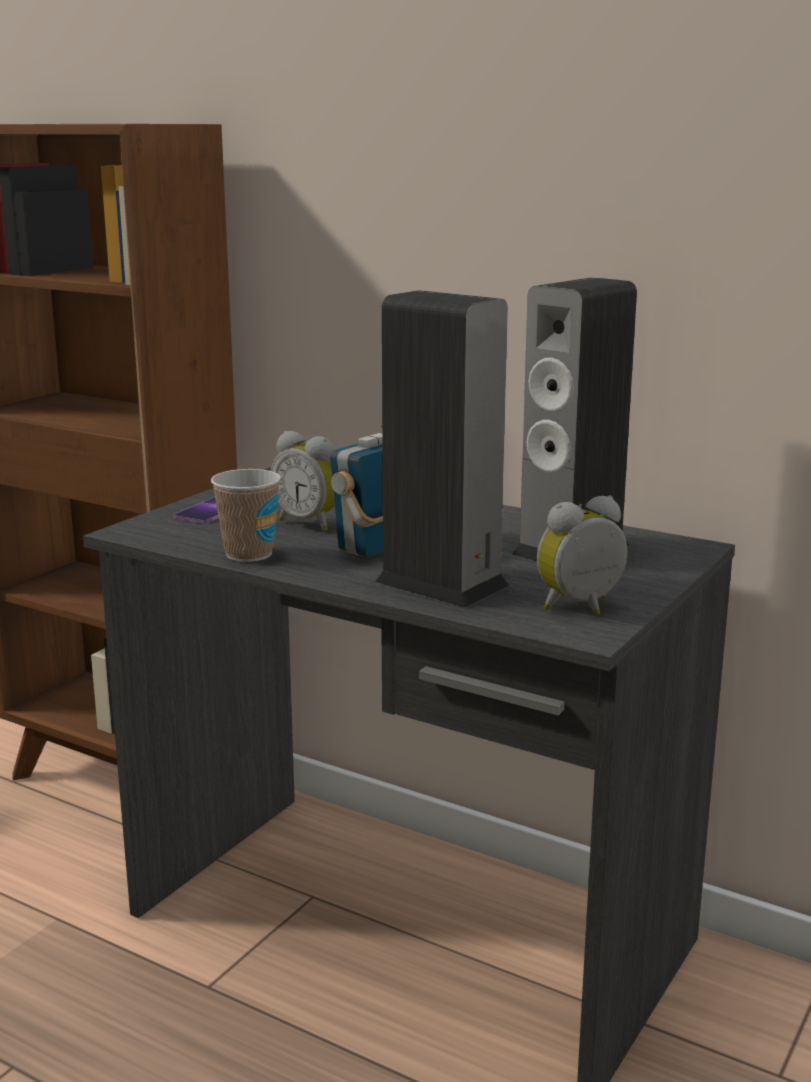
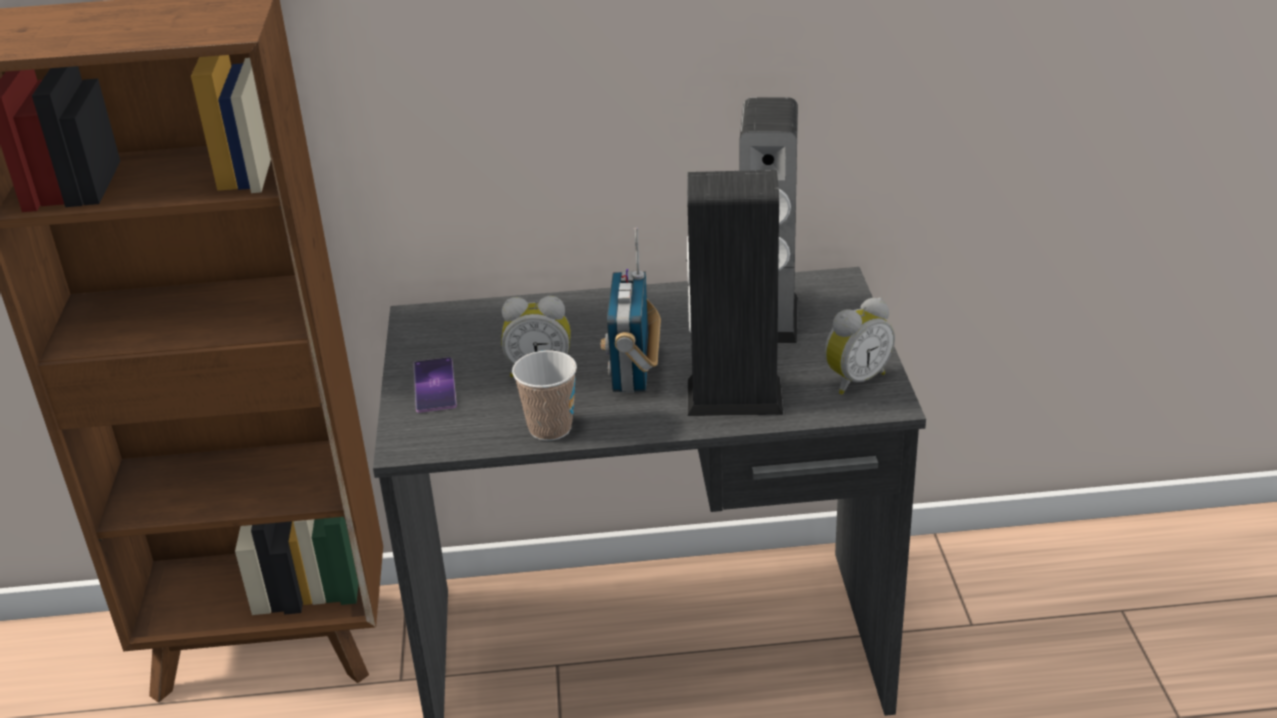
camera: 35 degrees left, 15 degrees up
alarm clock [537,496,627,616] -> alarm clock turned 150 degrees counterclockwise [825,297,895,395]

